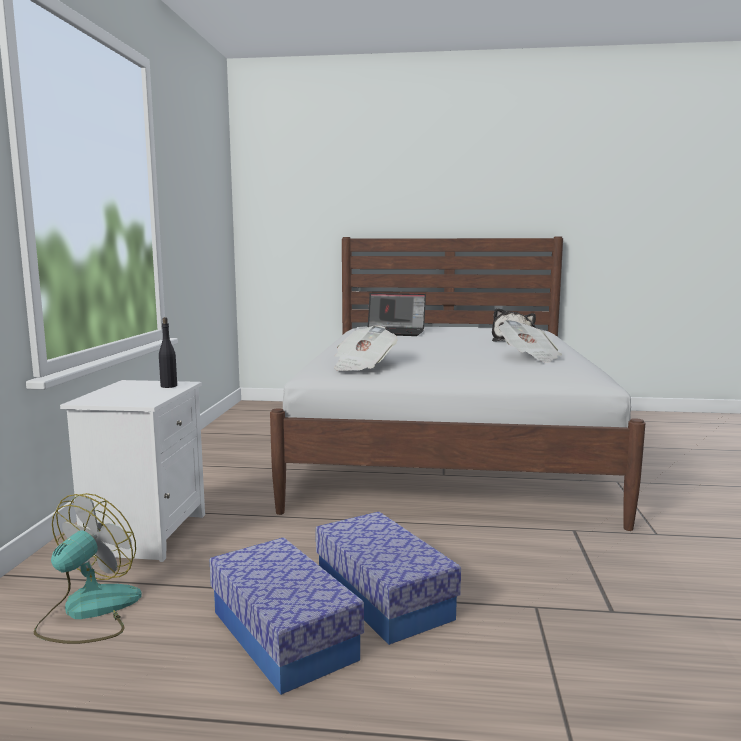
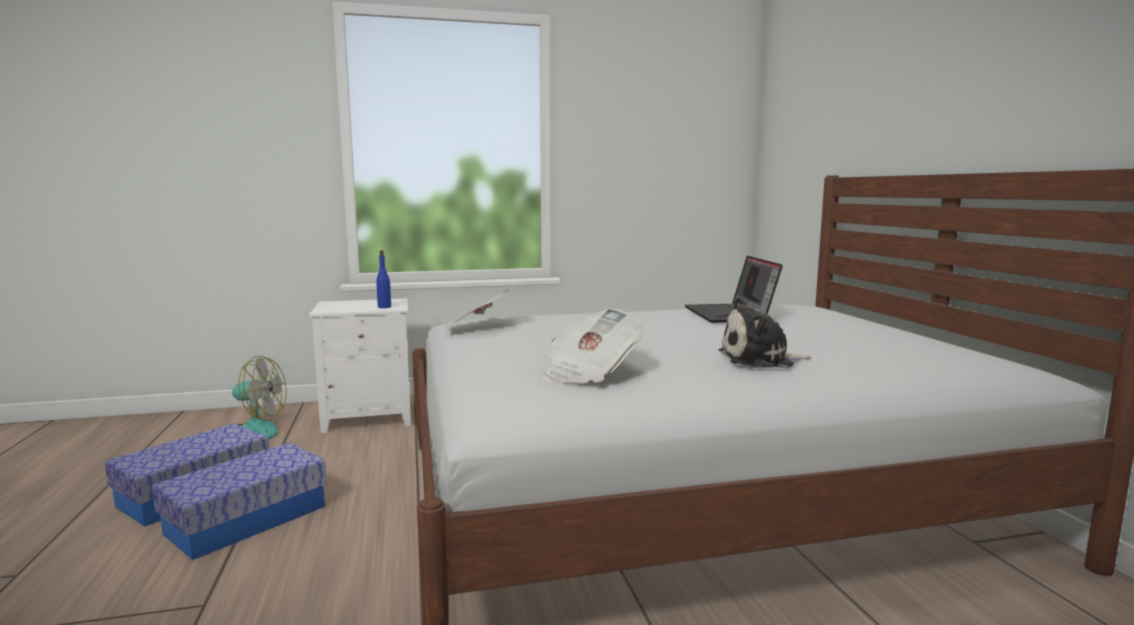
camera: 70 degrees right, 0 degrees up
black bottle [159,317,177,388] -> blue bottle [376,250,391,308]

